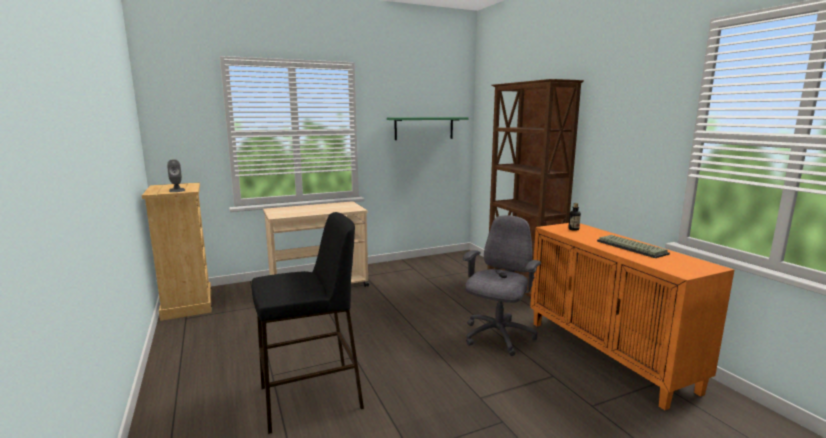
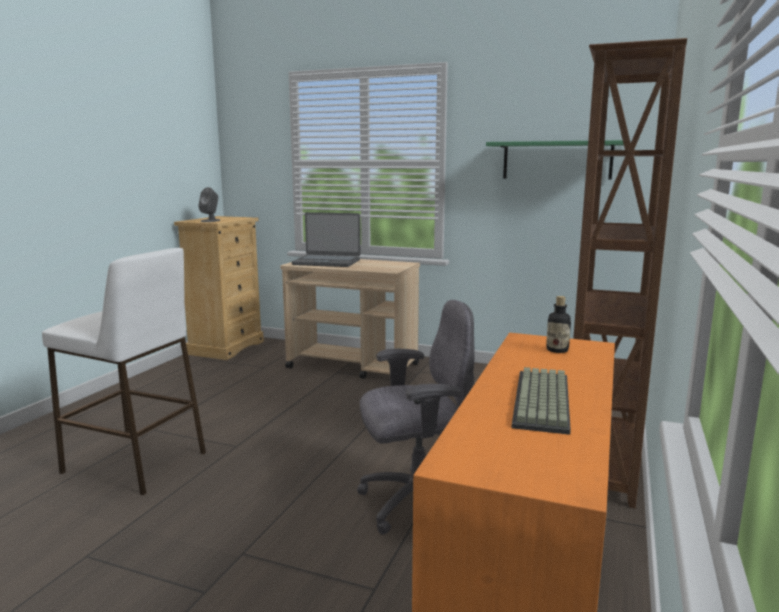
camera: 45 degrees right, 0 degrees up
black stool [252,212,364,434] -> white stool [42,248,206,495]
none -> laptop [292,212,361,267]

